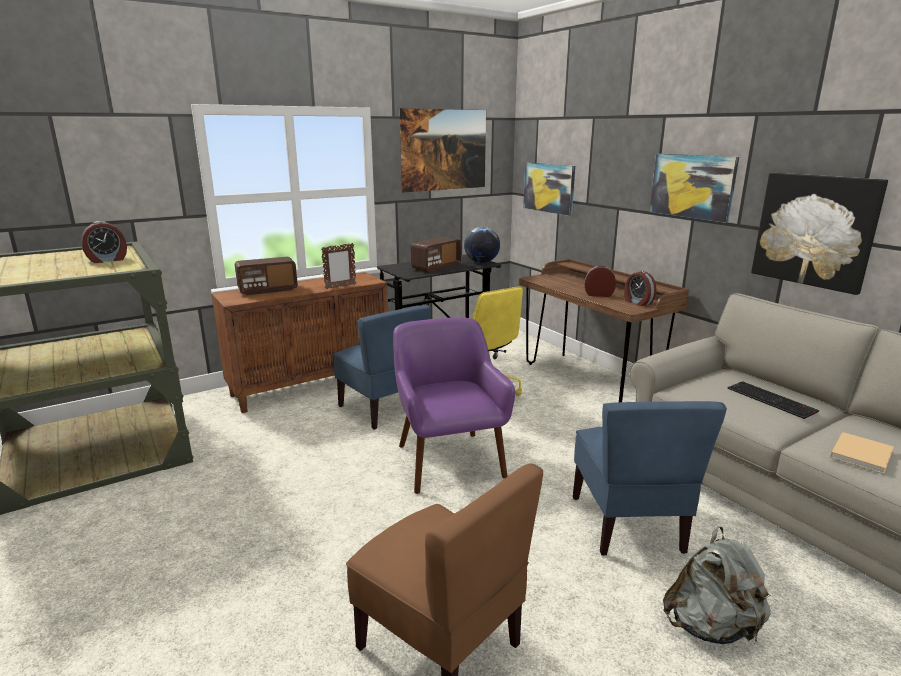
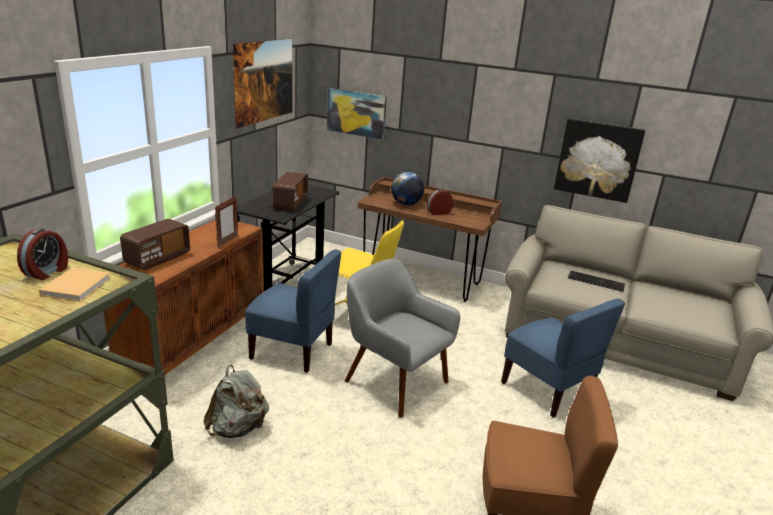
camera: 35 degrees left, 5 degrees up
purple armchair [393,317,515,494] -> grey armchair [345,259,460,418]
globe [464,227,500,263] -> globe moved to [391,172,424,205]
alarm clock [624,271,656,306] -> none
picture [649,154,739,223] -> none
grey backpack [663,526,771,644] -> grey backpack moved to [204,365,269,438]
beige book [830,432,894,474] -> beige book moved to [39,267,111,302]

